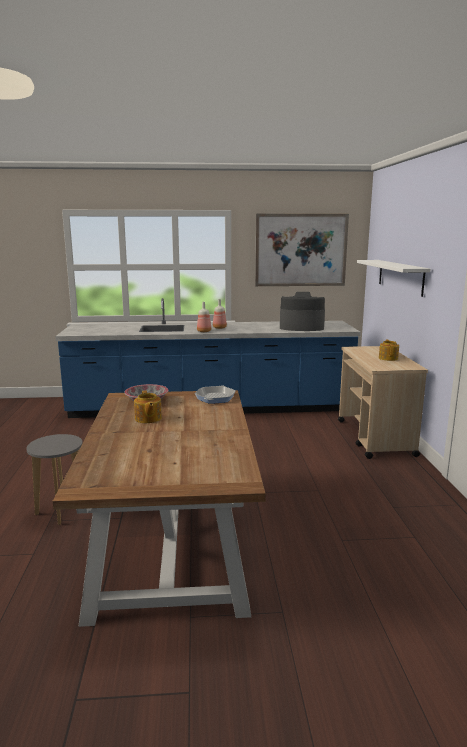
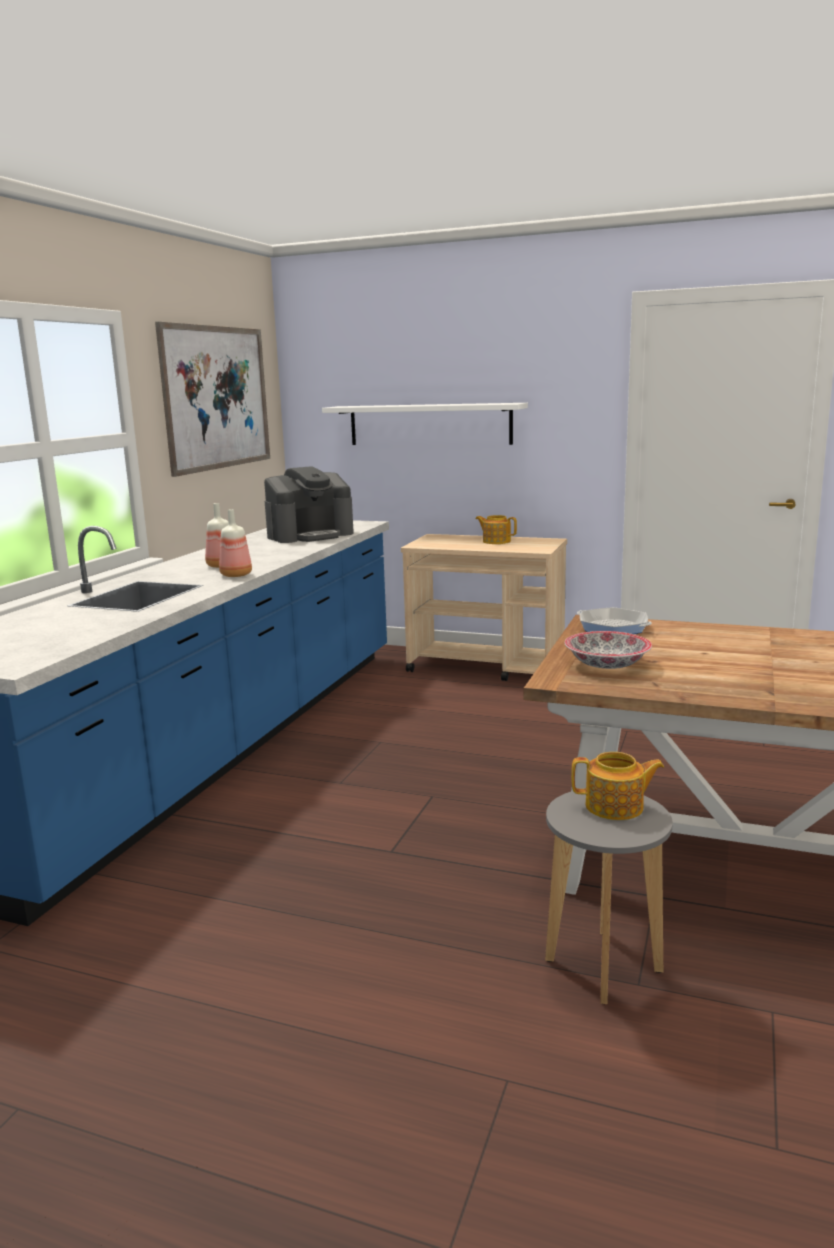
camera: 65 degrees left, 0 degrees up
teapot [134,390,162,423] -> teapot moved to [571,752,664,820]
coffee machine [280,292,325,331] -> coffee machine turned 150 degrees counterclockwise [264,467,354,543]

